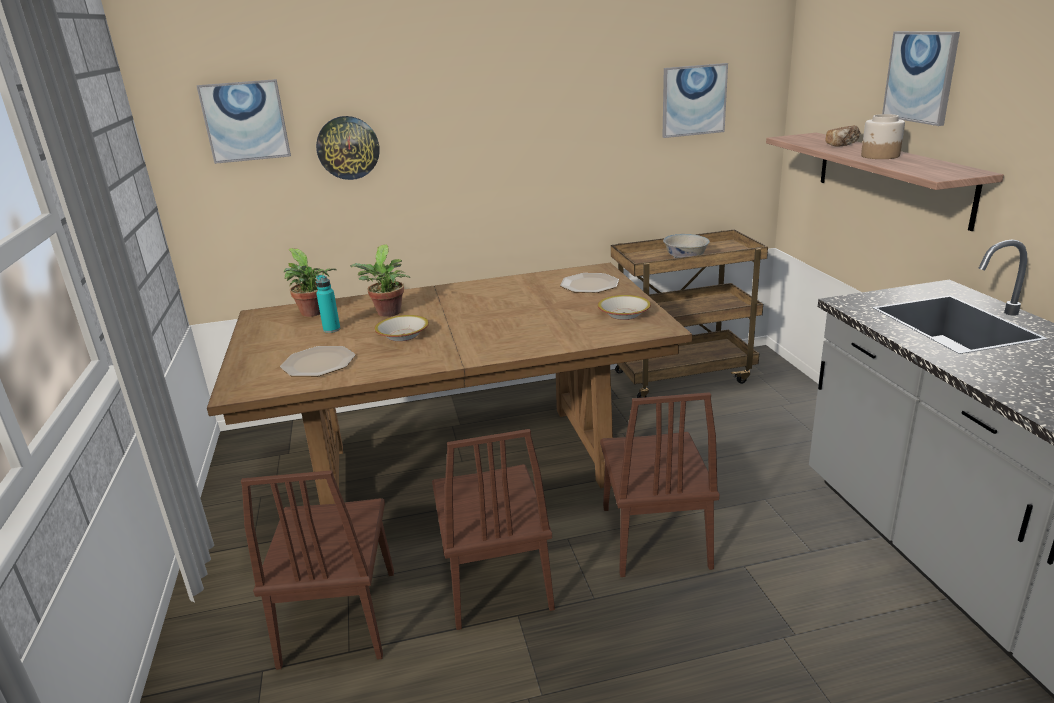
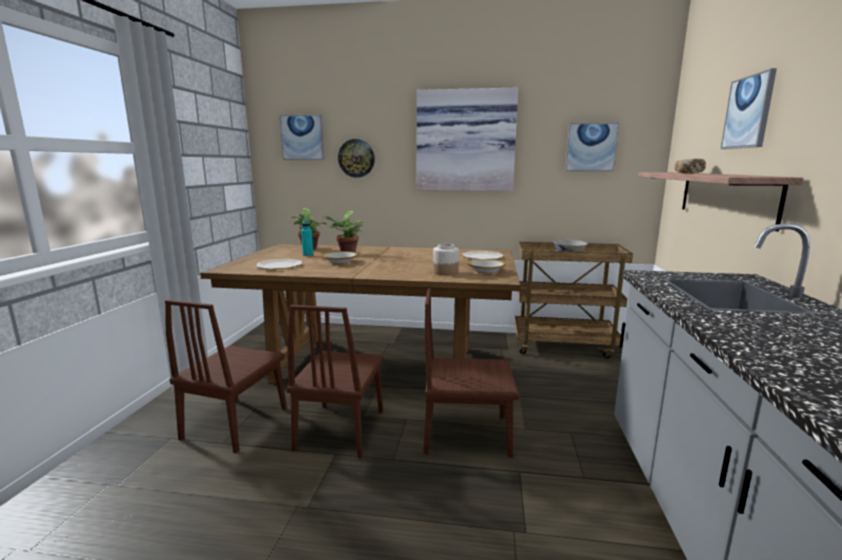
camera: 20 degrees right, 10 degrees down
brown chair [600,392,720,577] -> brown chair turned 75 degrees clockwise [424,288,519,457]
jar [861,114,905,159] -> jar moved to [433,243,459,275]
none -> picture [417,87,518,191]

